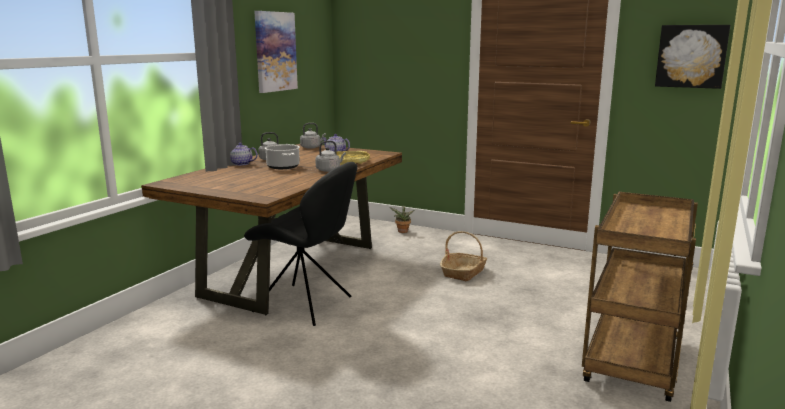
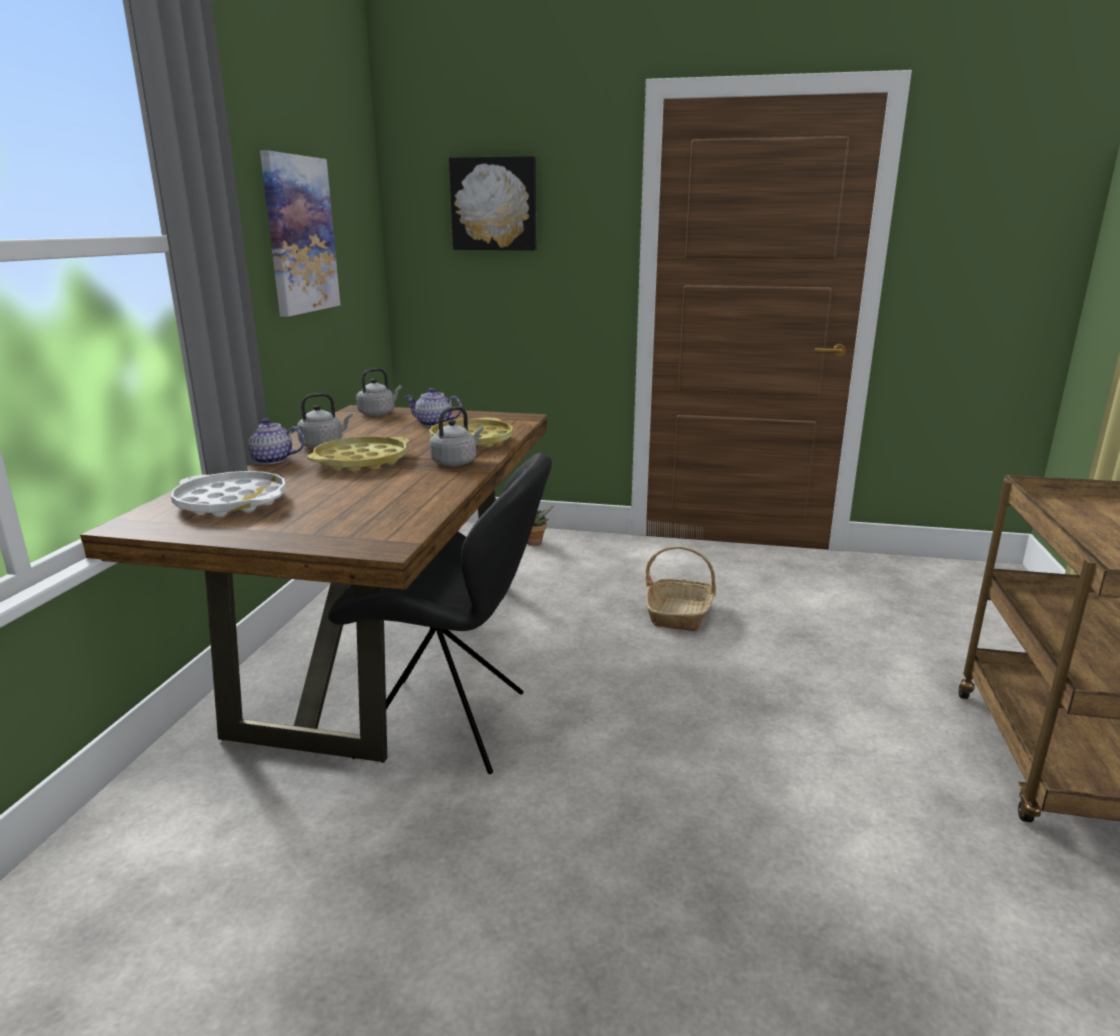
camera: 15 degrees left, 5 degrees up
cooking pot [265,144,300,169] -> yellow tray [307,436,410,472]
picture [655,25,730,89] -> picture moved to [449,156,536,250]
none -> white tray [171,471,286,517]

